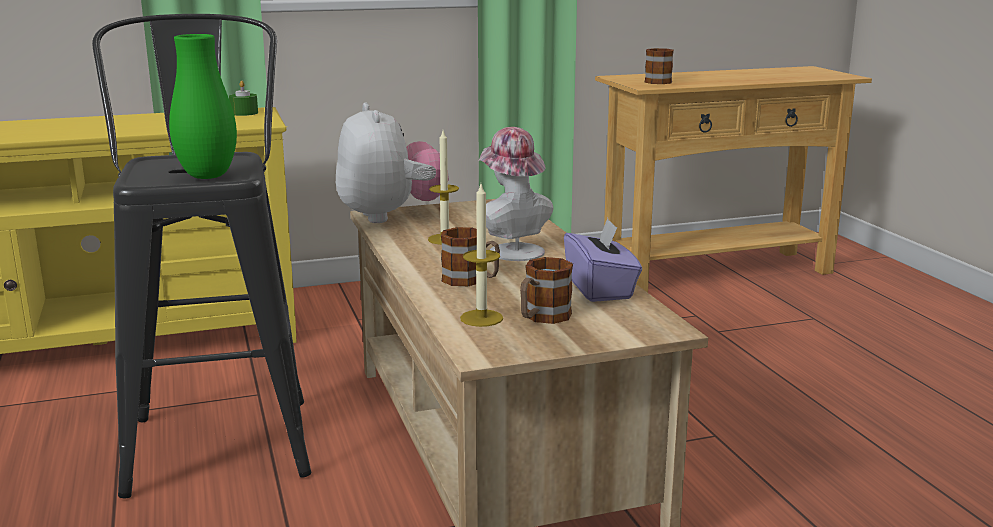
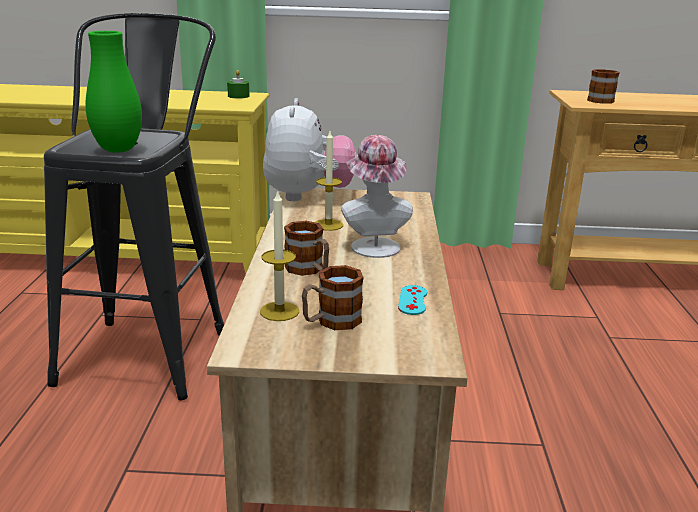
camera: 20 degrees right, 5 degrees up
purple tissue box [564,218,642,302] -> turquoise game controller [398,285,427,315]

